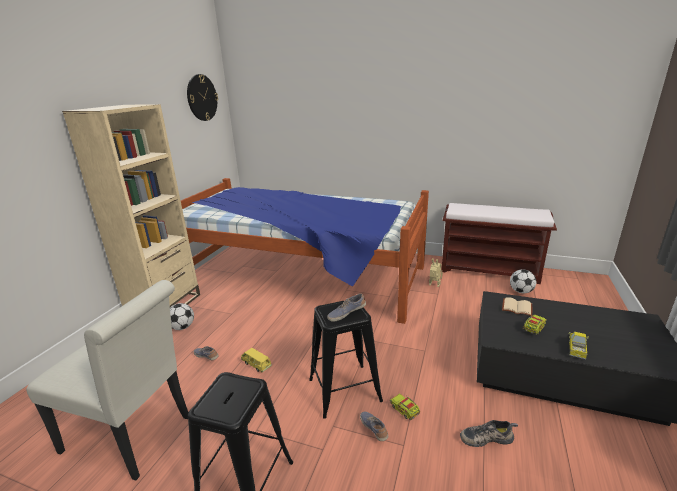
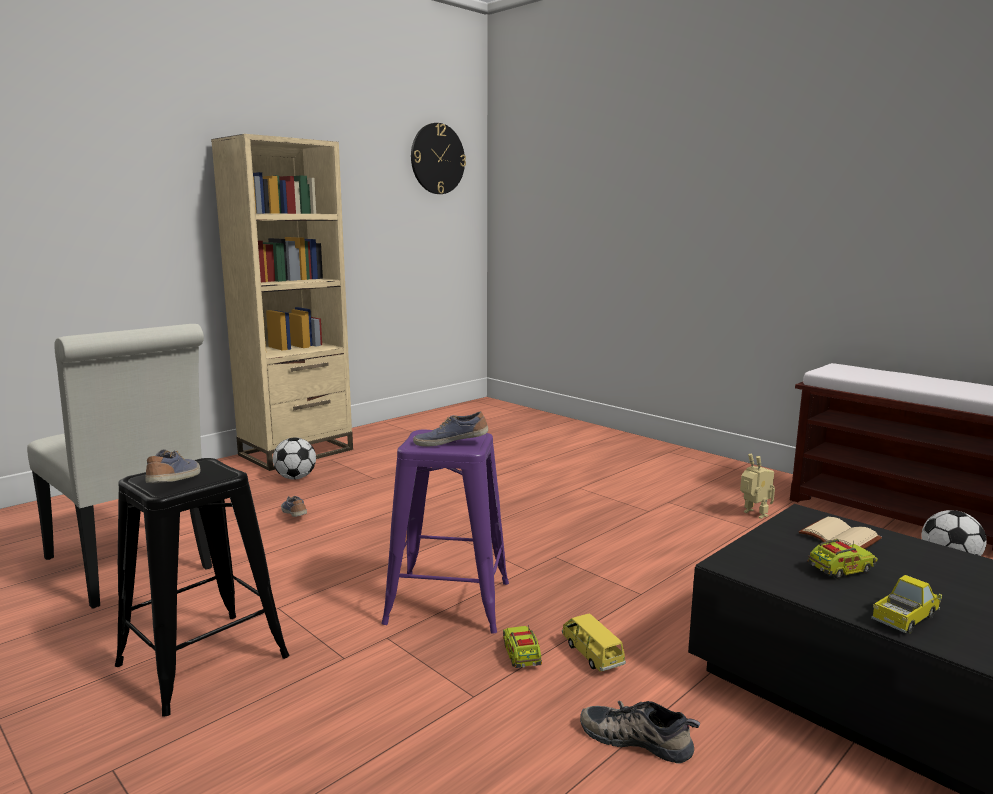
camera: 25 degrees right, 10 degrees down
bed [181,178,429,324] -> none
yellow toy car [241,348,272,372] -> yellow toy car moved to [562,613,626,672]
black stool [309,301,383,419] -> purple stool [381,429,509,634]
shoe [360,412,388,441] -> shoe moved to [145,449,200,483]

